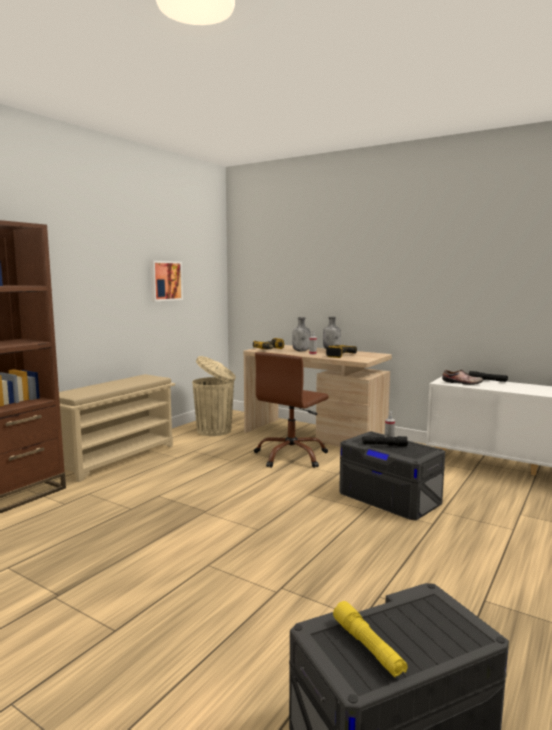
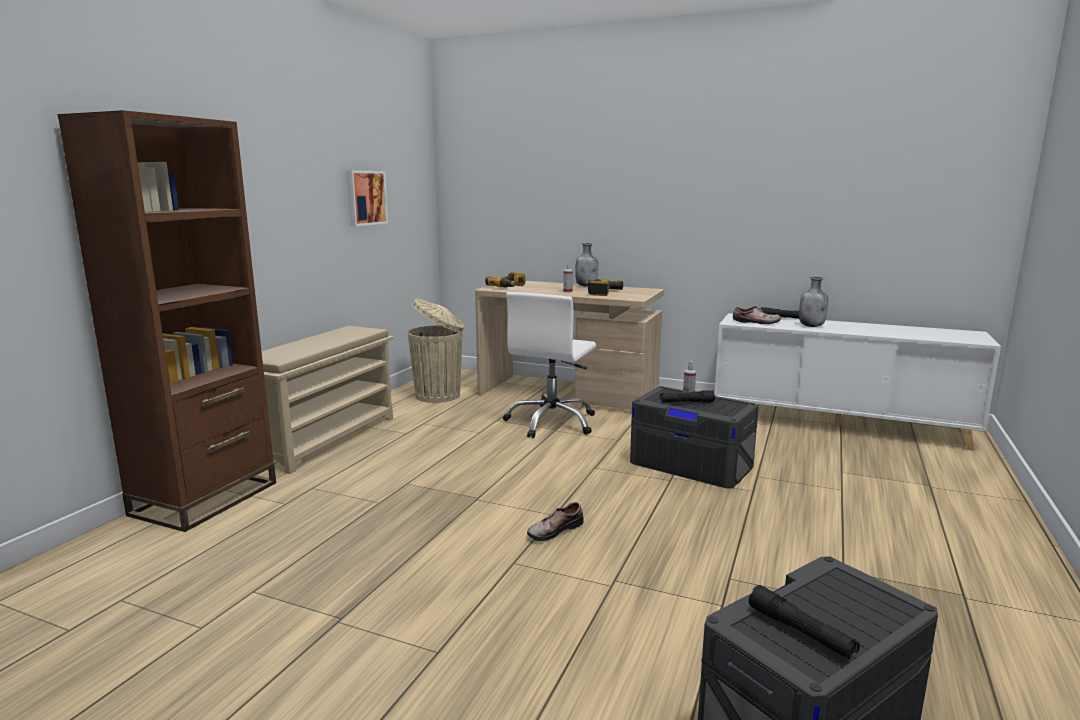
camera: 10 degrees left, 5 degrees up
brown office chair [254,352,329,468] -> white office chair [503,292,596,438]
grey bottle [292,317,310,352] -> grey bottle moved to [799,277,828,327]
yellow flashlight [333,601,408,677] -> black flashlight [749,585,860,659]
none -> shoe [527,502,584,541]

